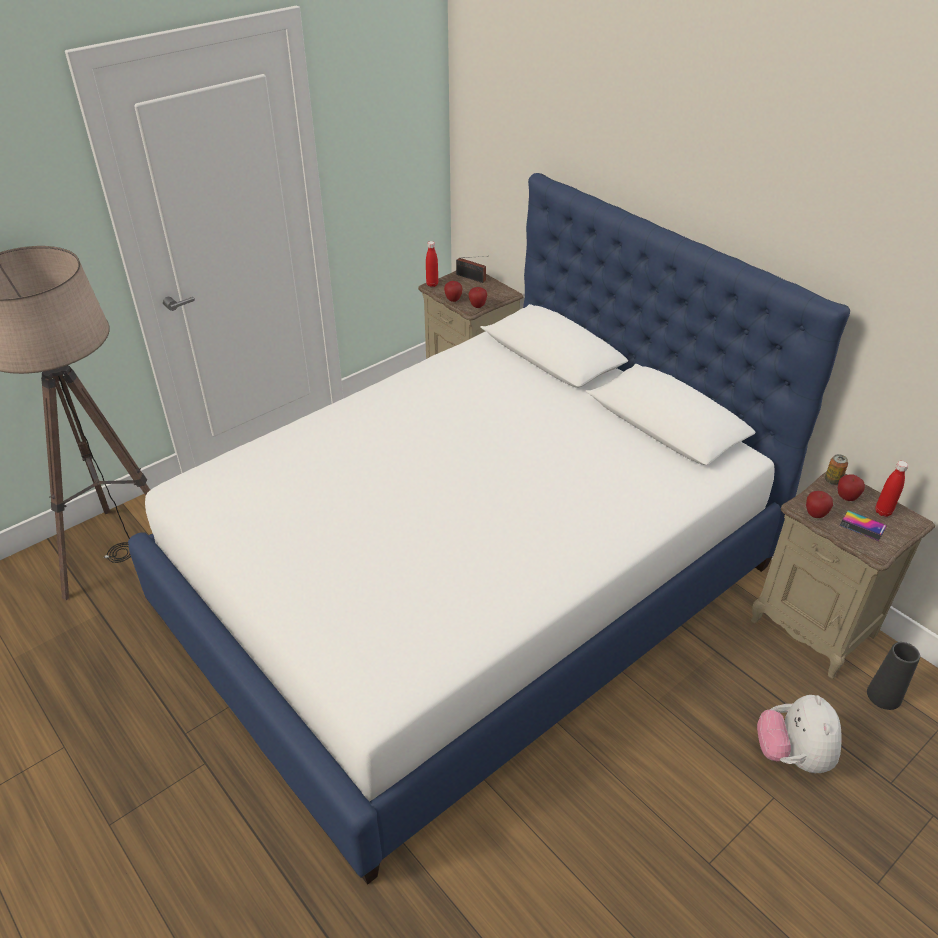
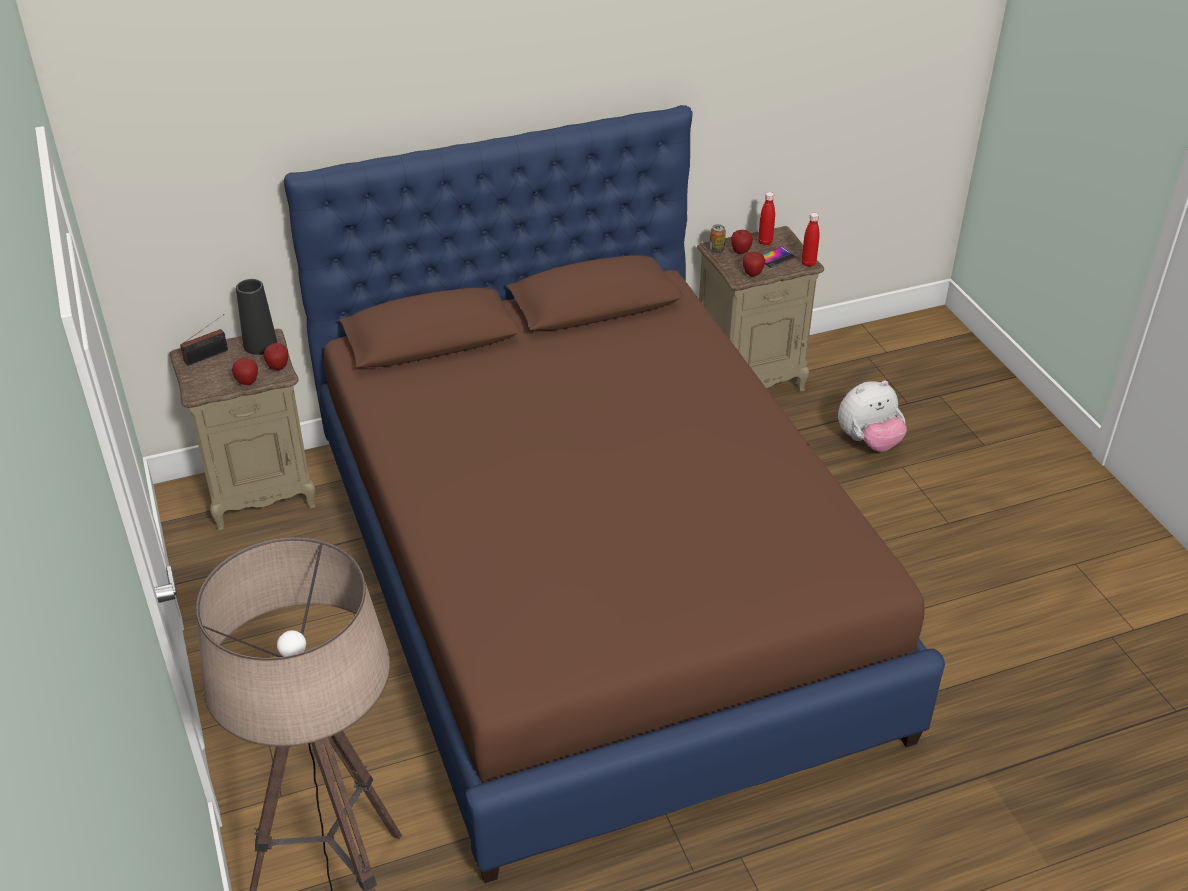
camera: 70 degrees left, 0 degrees up
white bed [128,173,850,885] -> brown bed [284,105,945,883]
red bottle [426,241,438,287] -> red bottle moved to [801,213,819,267]
plush toy [757,695,842,773] -> plush toy turned 45 degrees counterclockwise [838,381,907,452]
black vase [867,642,920,710] -> black vase moved to [236,279,277,355]

